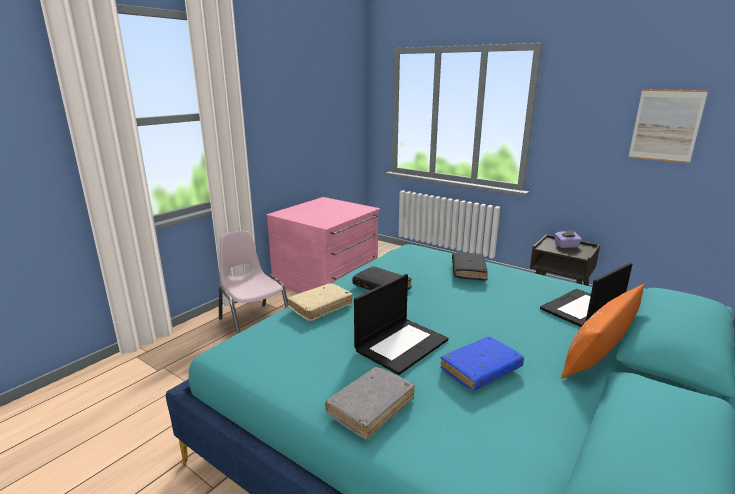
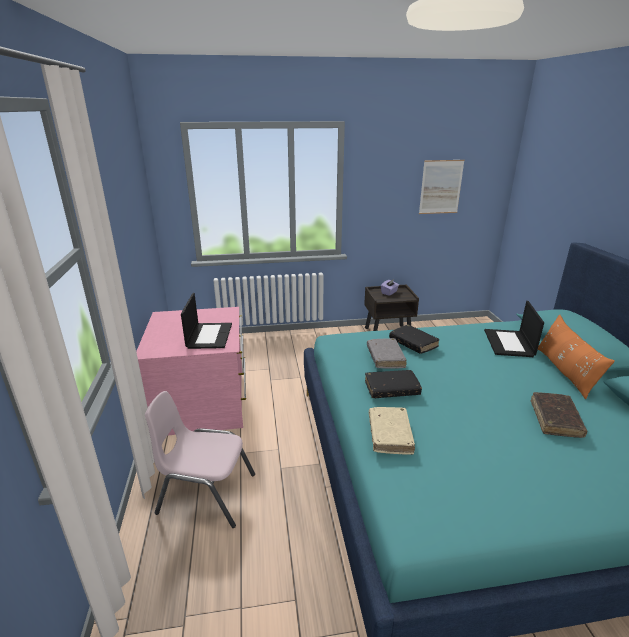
camera: 45 degrees left, 5 degrees up
grey book [325,367,415,439] -> grey book moved to [367,338,407,369]
laptop [354,274,449,375] -> laptop moved to [181,293,232,349]
blue book [440,336,524,391] -> brown book [531,392,588,438]

